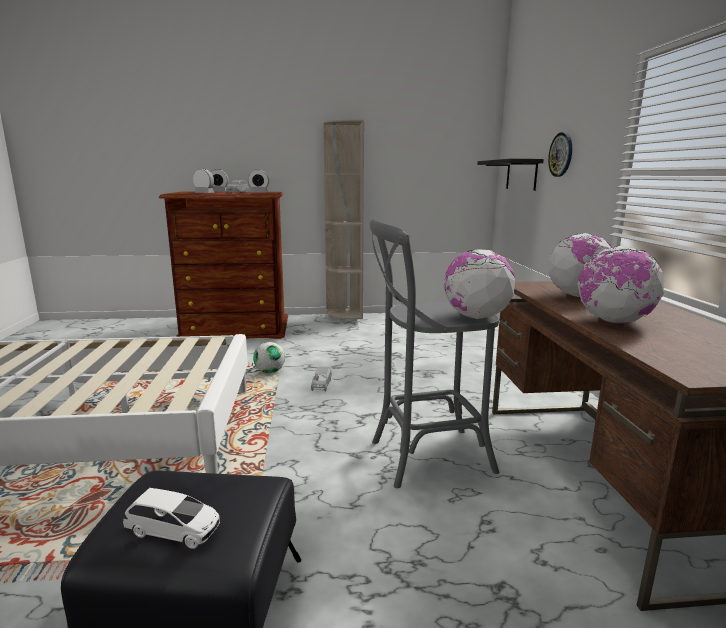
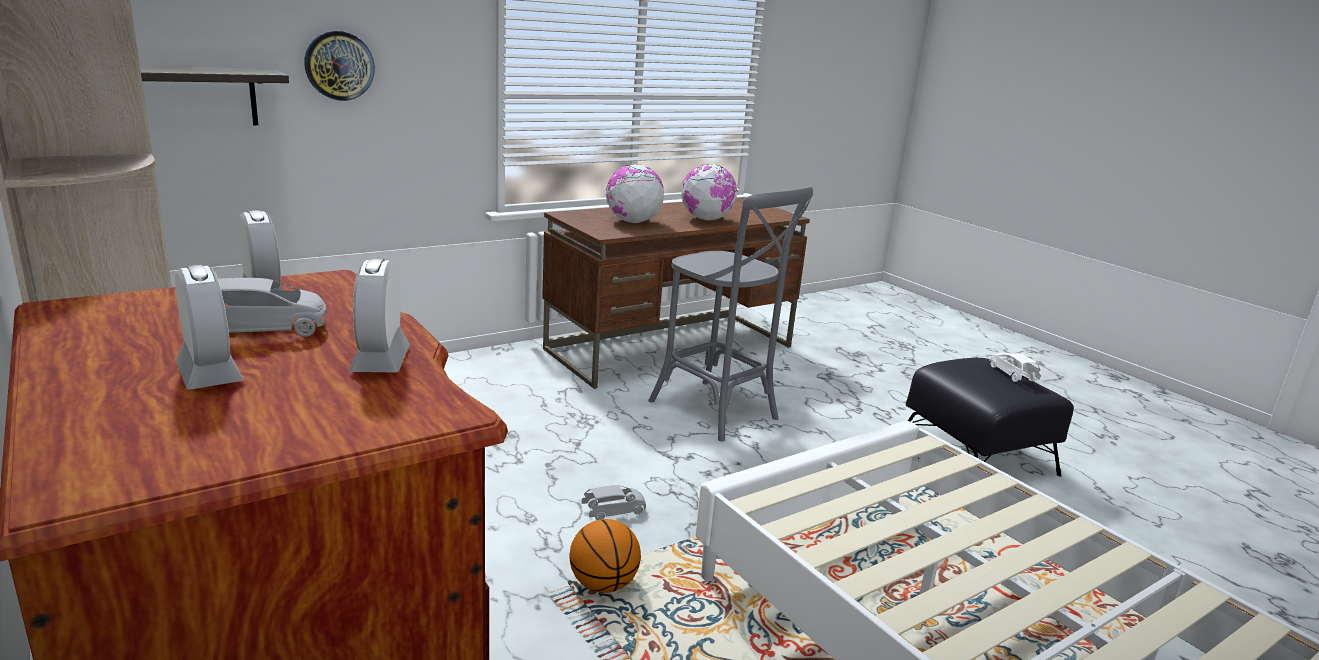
camera: 120 degrees left, 5 degrees up
football [253,342,285,373] -> basketball [569,519,641,593]
globe [443,249,515,319] -> none

